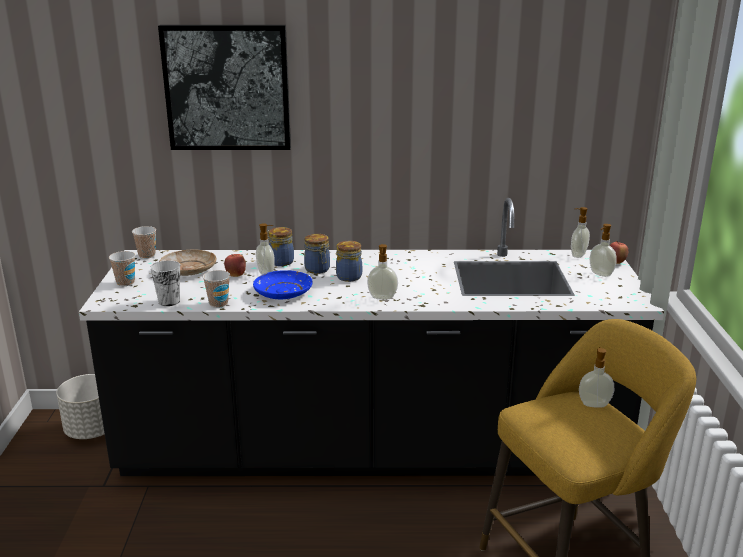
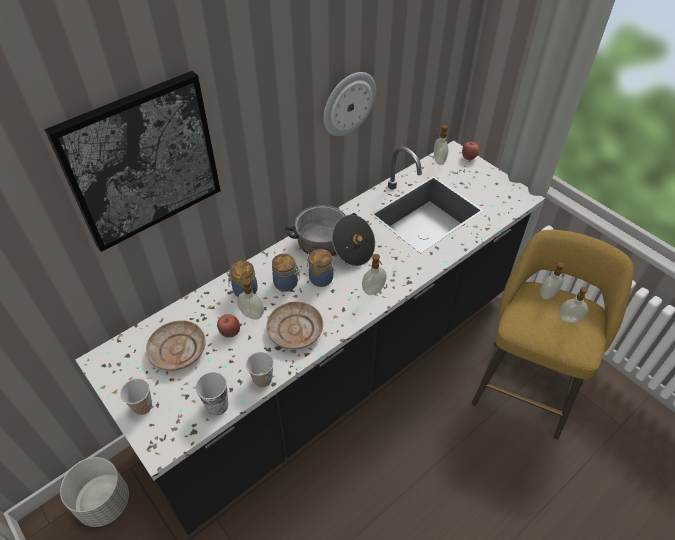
camera: 40 degrees left, 25 degrees up
cup [132,226,156,259] -> none
blue plate [253,270,313,299] -> beige plate [267,302,323,349]
soap dispenser [590,224,617,277] -> soap dispenser moved to [559,287,588,323]
none -> cooking pot [285,205,375,266]
none -> wall clock [323,72,376,136]

